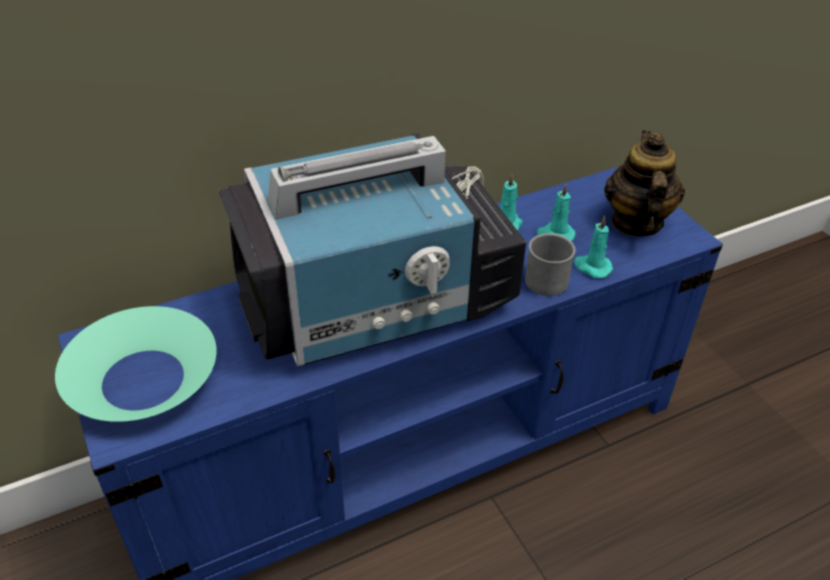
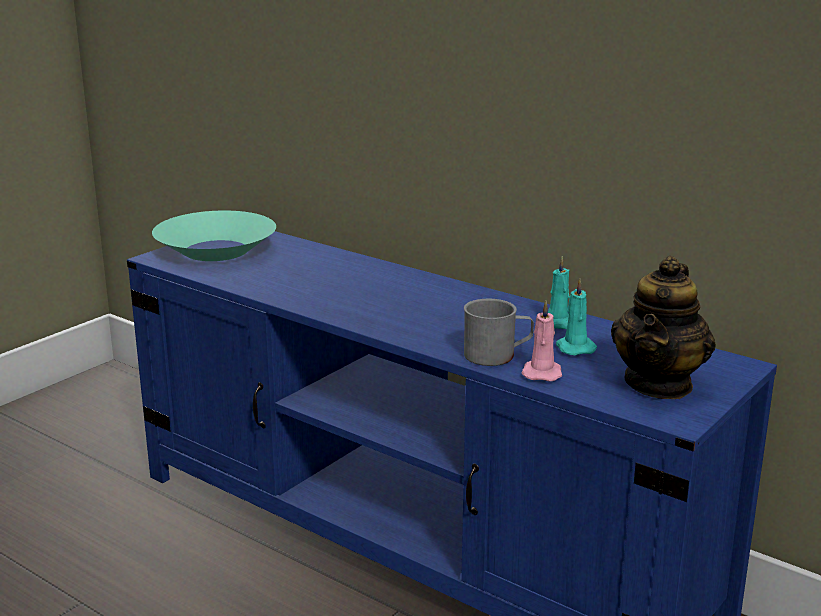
camera: 65 degrees right, 20 degrees down
television [218,133,526,366] -> none
turquoise candle [574,216,613,278] -> pink candle [521,300,562,381]
teapot [604,130,685,237] -> teapot turned 135 degrees clockwise [611,256,716,399]

